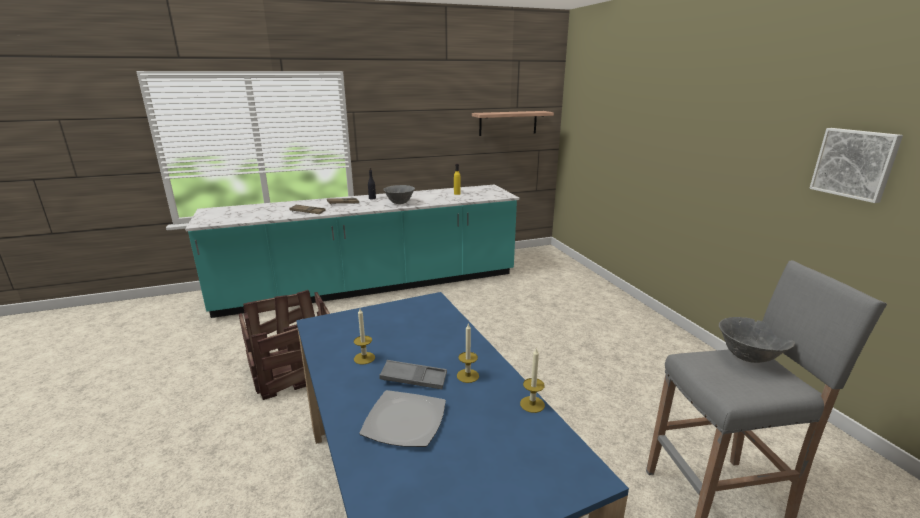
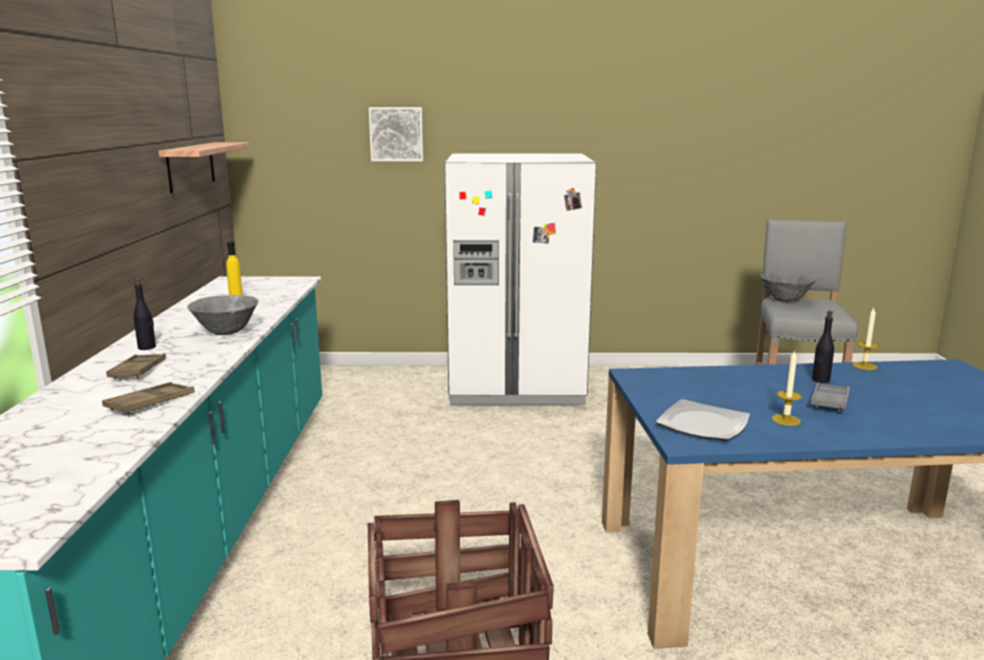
camera: 70 degrees left, 5 degrees down
plate [359,390,446,447] -> plate moved to [656,399,750,441]
candle [457,323,479,383] -> black bottle [812,311,834,383]
picture [809,128,903,203] -> picture moved to [369,107,423,161]
none -> white fridge [444,153,597,405]

